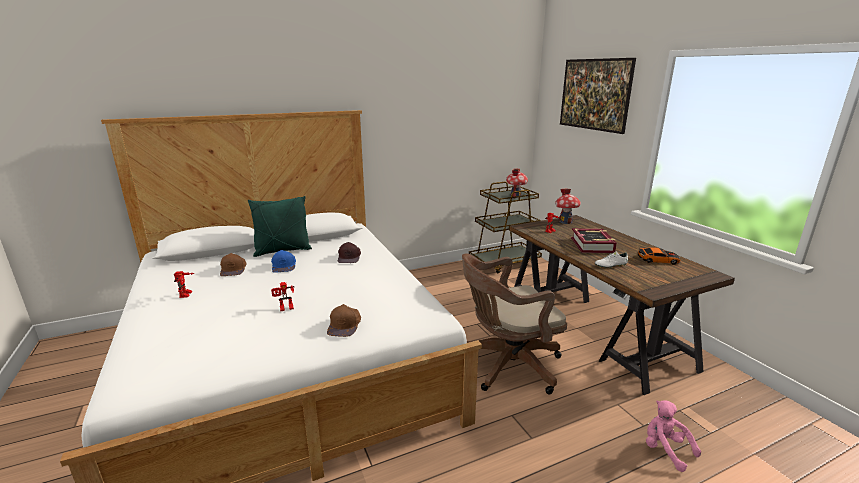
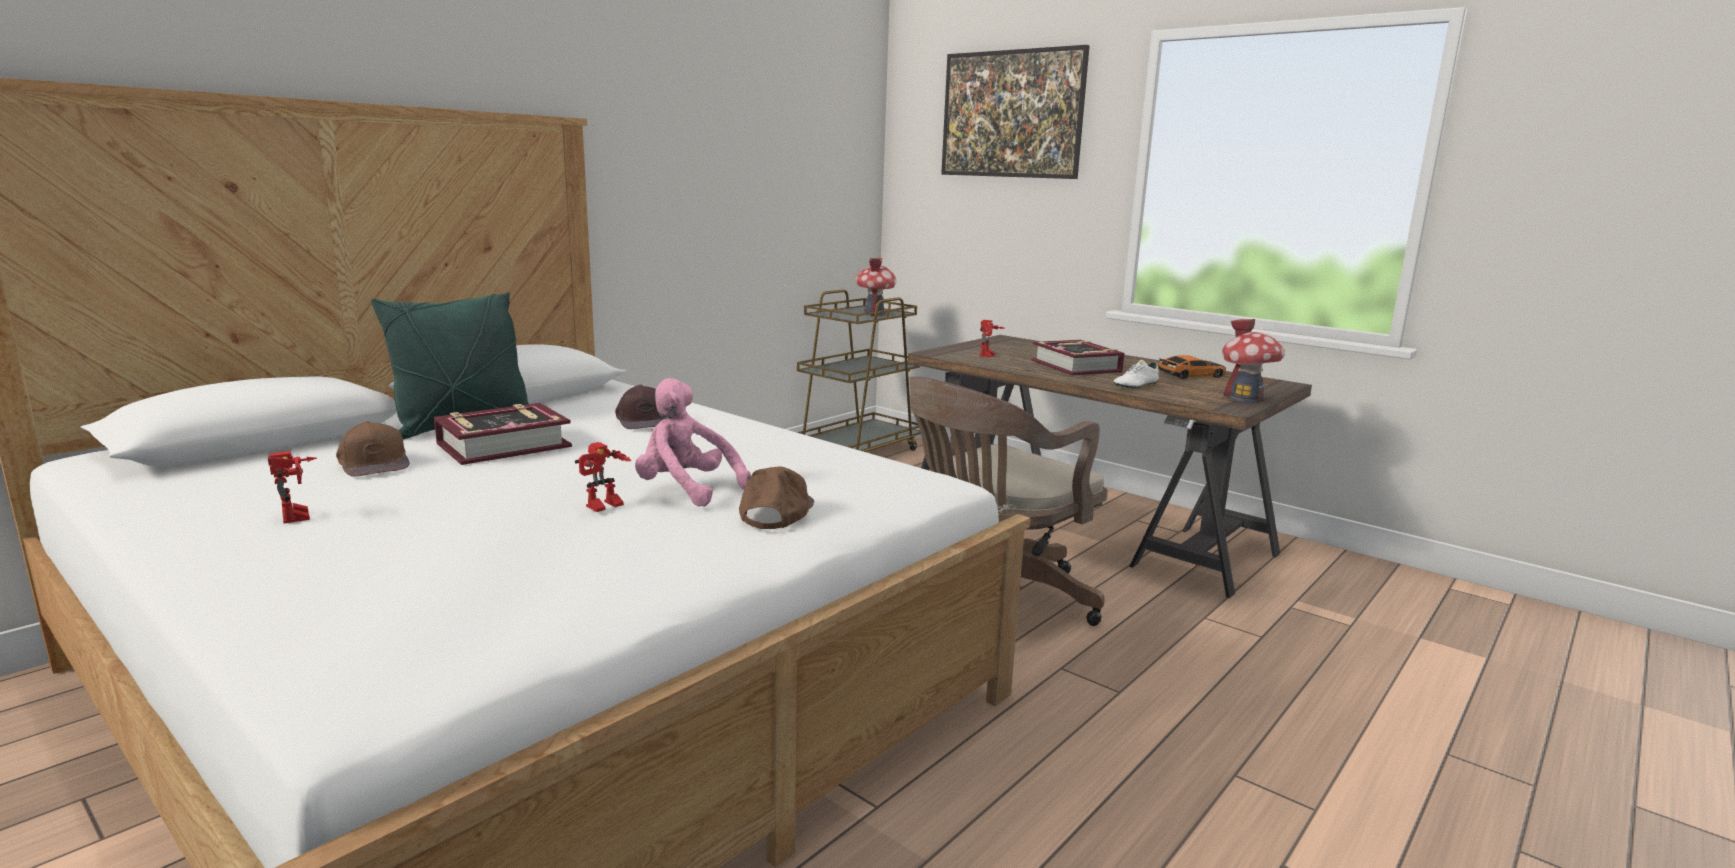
camera: 25 degrees left, 5 degrees down
blue cap [271,250,296,273] -> book [434,403,572,465]
brown cap [327,304,361,337] -> brown cap turned 150 degrees counterclockwise [739,467,814,529]
toy house [555,188,581,224] -> toy house moved to [1222,319,1285,403]
pink plush toy [646,400,701,472] -> pink plush toy moved to [635,378,751,507]

